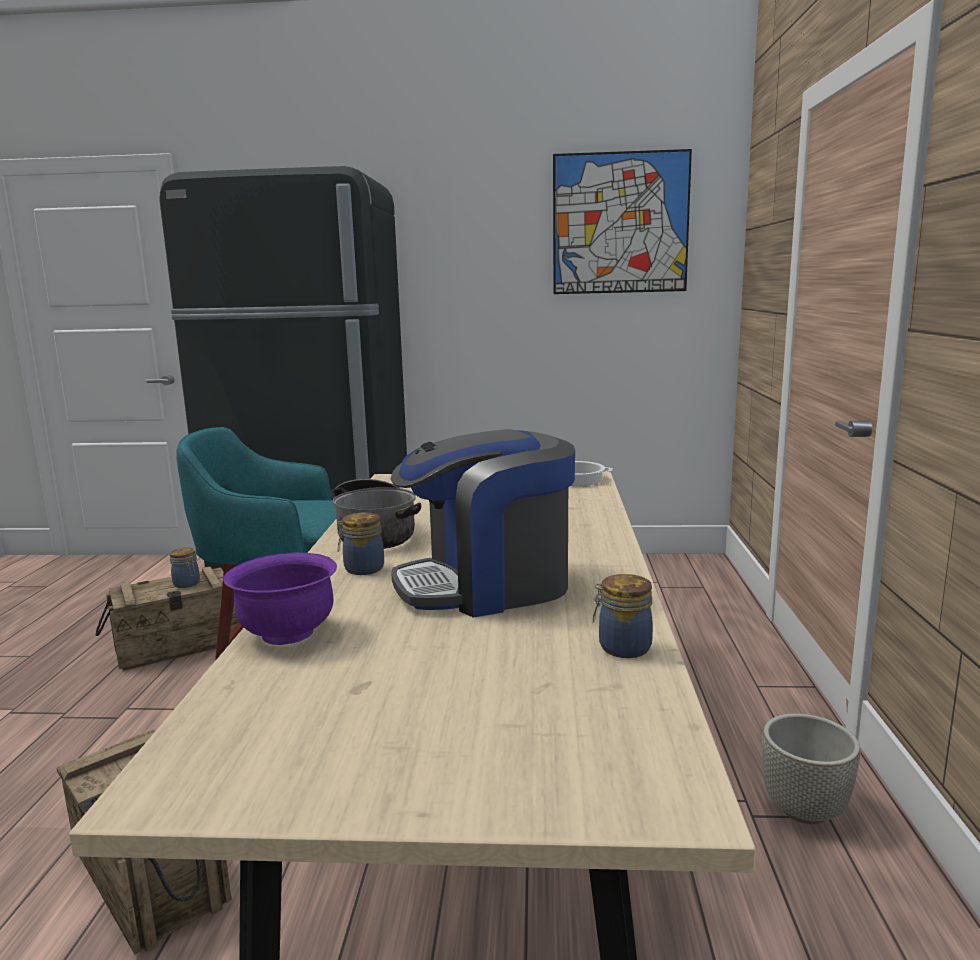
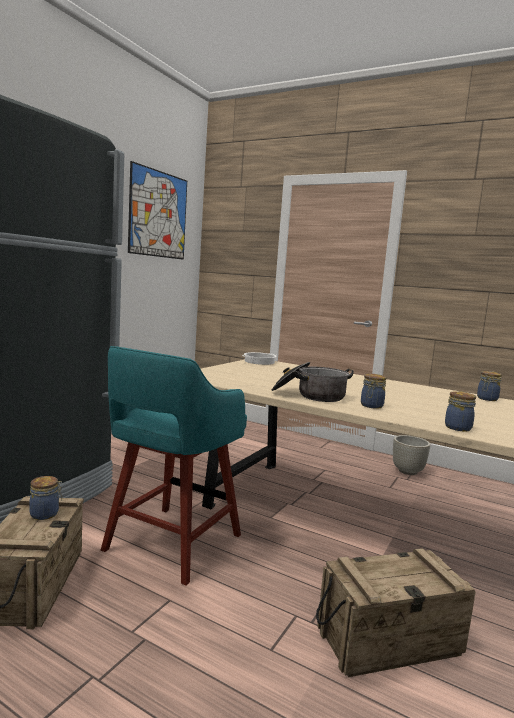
camera: 65 degrees left, 5 degrees down
purple bowl [223,552,337,645] -> jar [445,391,476,432]
coffee machine [390,429,575,617] -> none

